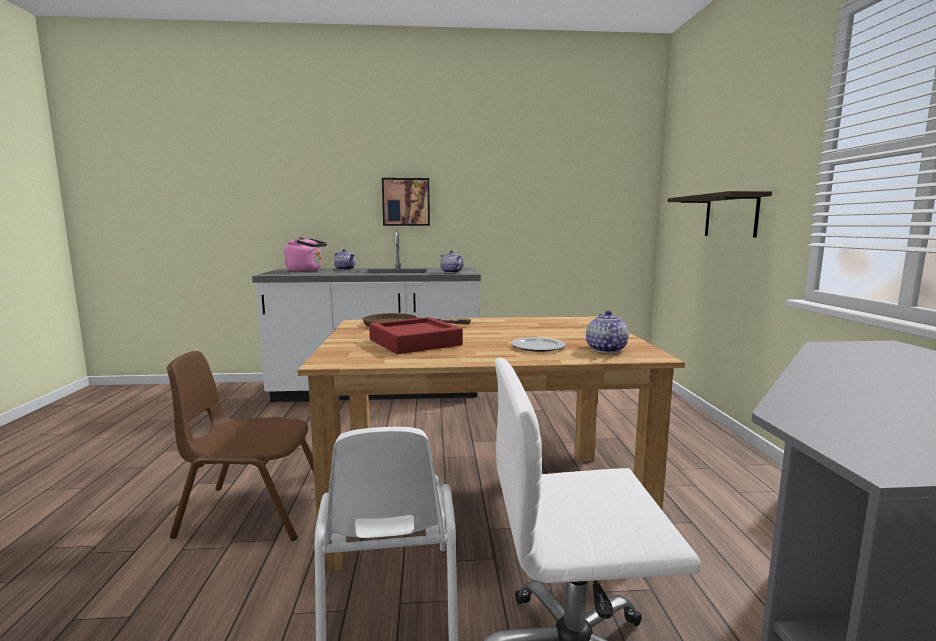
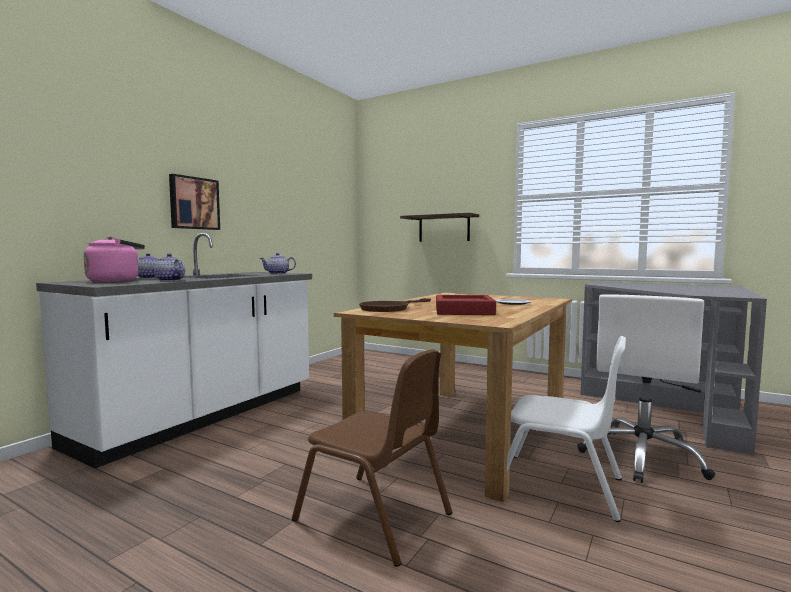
camera: 55 degrees left, 5 degrees down
brown chair [167,351,314,541] -> brown chair turned 90 degrees counterclockwise [292,349,452,567]
teapot [586,310,629,353] -> teapot moved to [154,253,185,281]

